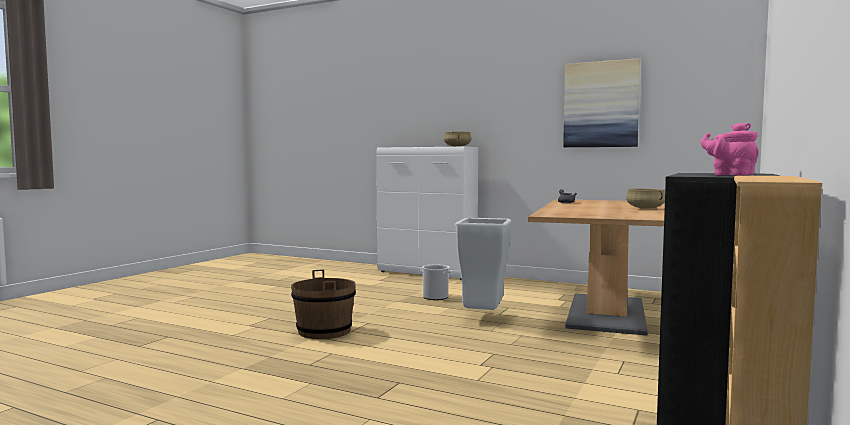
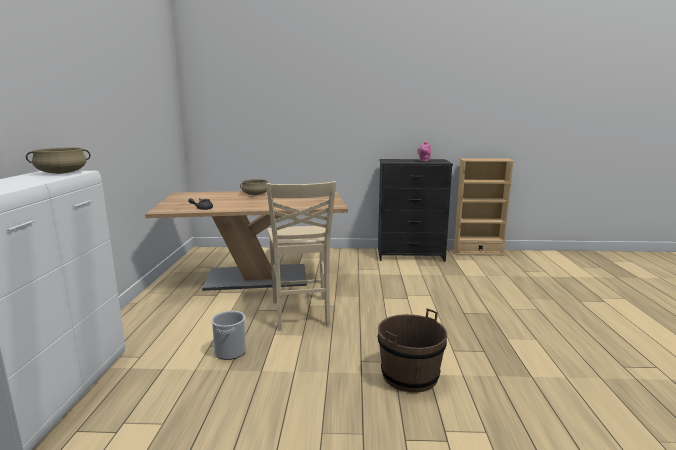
camera: 115 degrees left, 10 degrees up
grey trash can [455,218,512,310] -> beige chair [266,181,336,331]
picture [563,58,641,147] -> none

